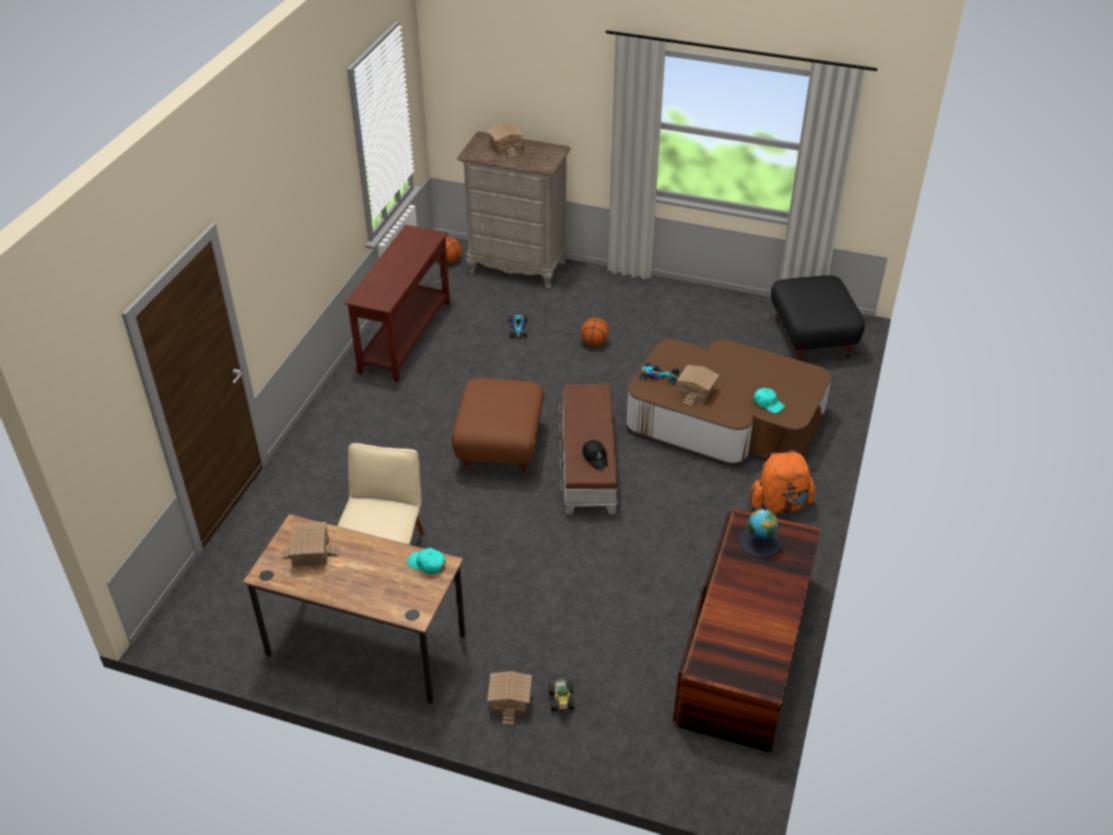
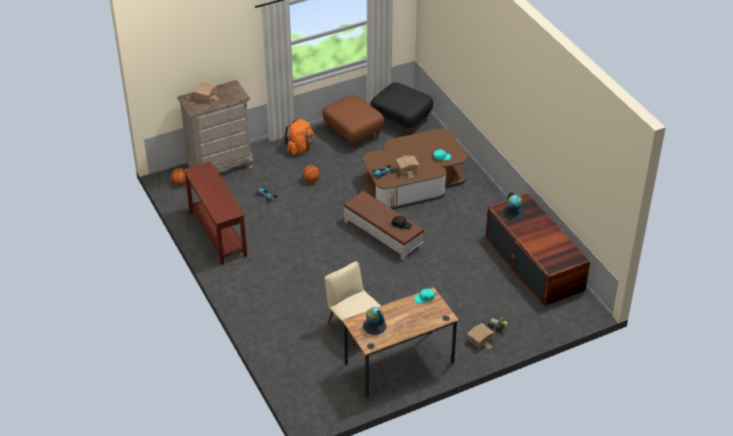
camera: 45 degrees left, 0 degrees up
toy house [282,522,340,567] -> globe [363,307,386,335]
brown ottoman [451,378,544,478] -> brown ottoman moved to [322,95,384,150]
orange backpack [750,450,817,513] -> orange backpack moved to [284,119,314,155]

